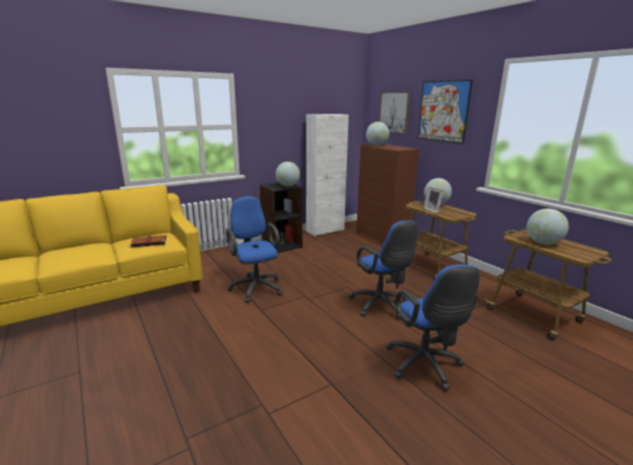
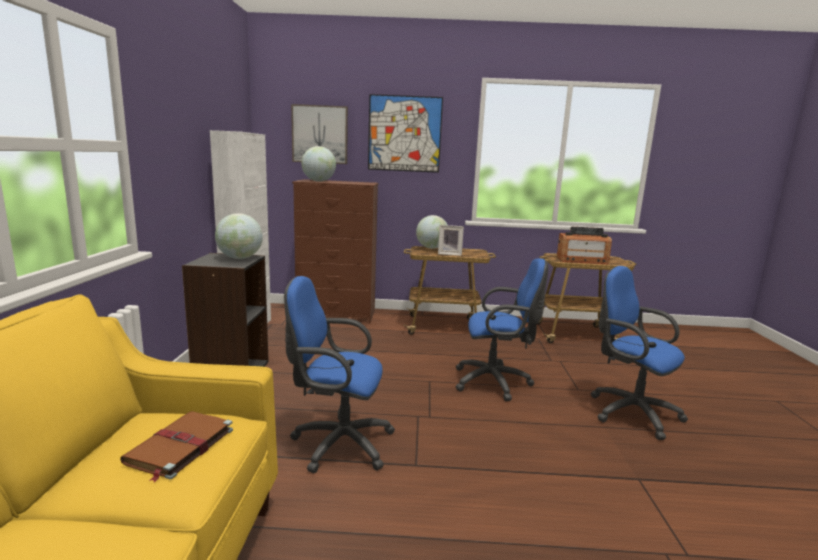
camera: 55 degrees left, 5 degrees down
blue office chair [386,264,480,391] -> blue office chair turned 150 degrees counterclockwise [590,266,688,440]
globe [527,209,569,245] -> radio [557,227,612,264]

